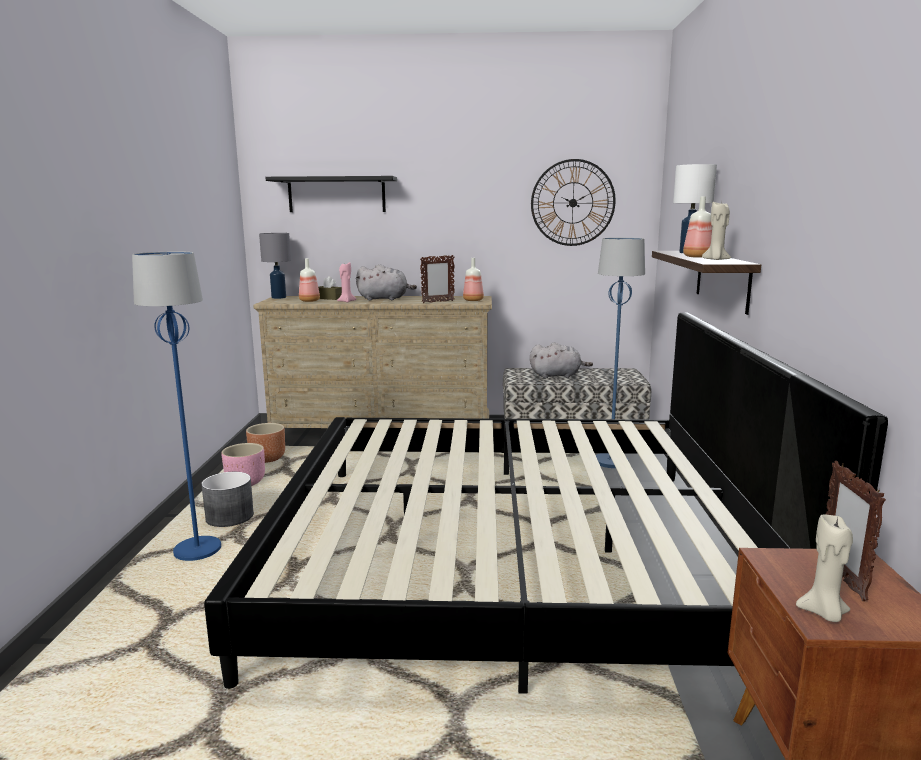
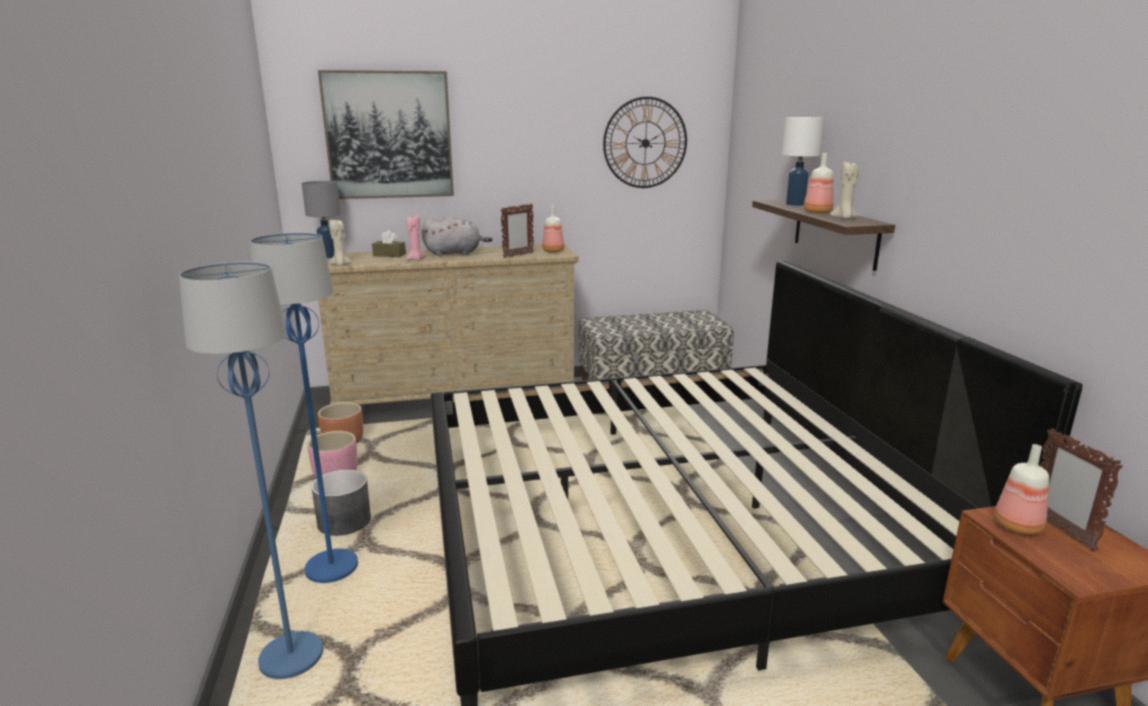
camera: 15 degrees left, 5 degrees up
black shelf [265,176,397,212] -> picture [318,70,454,199]
bottle [299,258,320,302] -> bottle moved to [994,444,1049,535]
grey plush toy [530,342,593,378] -> none
blue floor lamp [596,238,645,468] -> blue floor lamp moved to [179,262,323,679]
beige candle [796,514,853,622] -> beige candle moved to [329,220,352,266]

